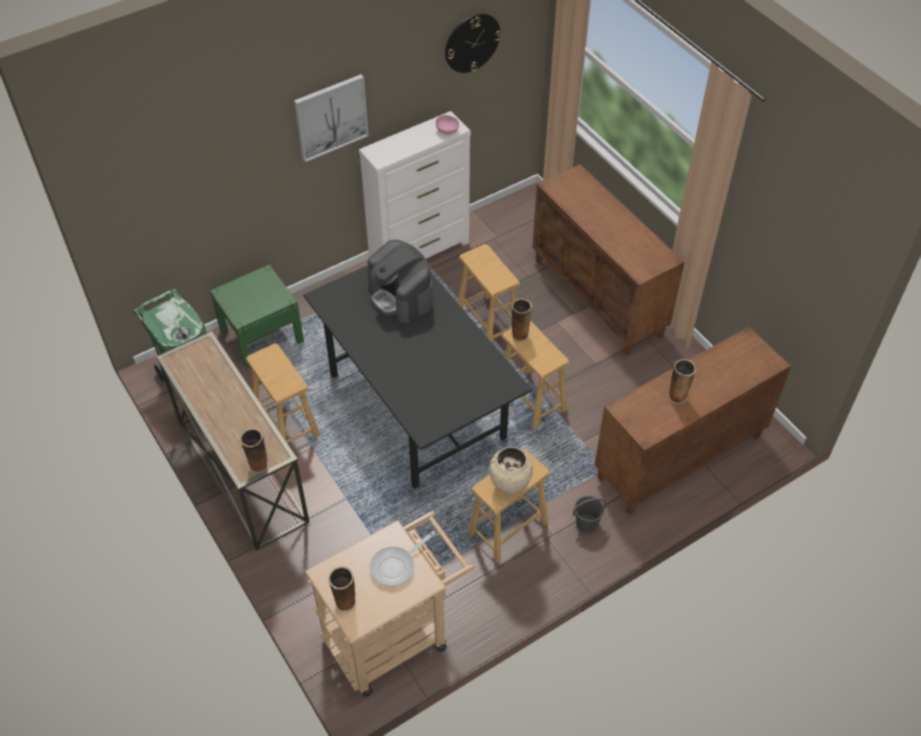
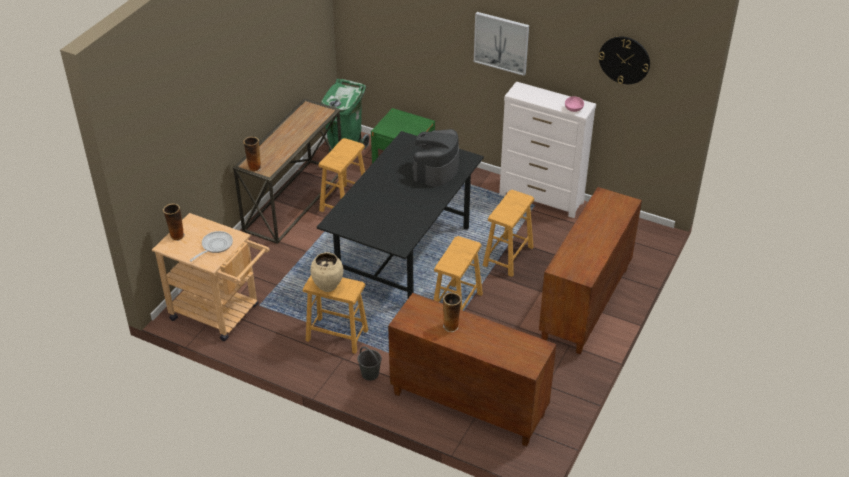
camera: 60 degrees right, 10 degrees down
frying pan [370,531,436,587] -> frying pan turned 105 degrees clockwise [189,231,233,262]
vase [512,298,532,342] -> none

